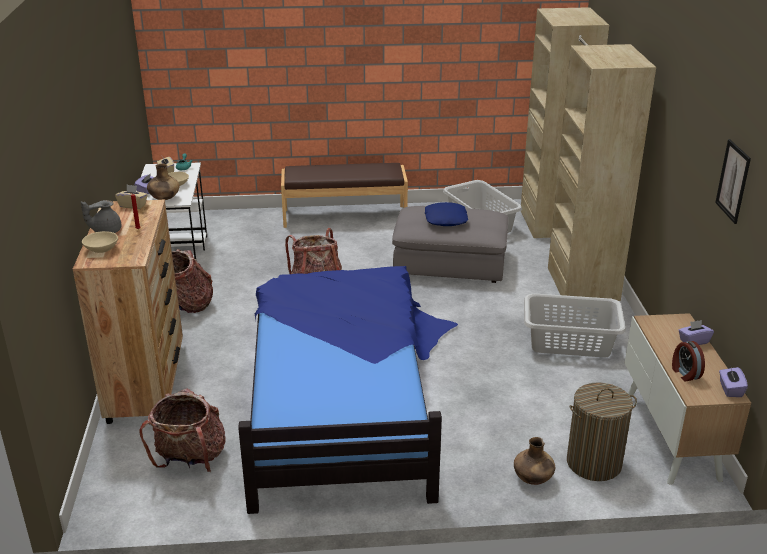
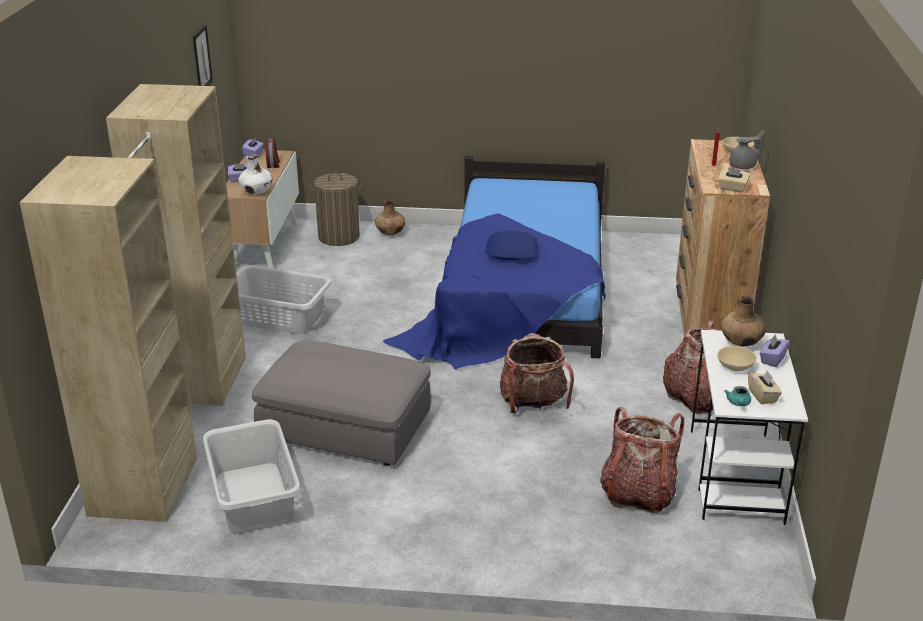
camera: 170 degrees left, 0 degrees up
backpack [139,389,226,472] -> backpack moved to [600,407,684,513]
brown bench [281,163,408,228] -> none
blue pillow [425,202,468,226] -> blue pillow moved to [486,231,537,260]
none -> white vase [238,155,273,194]

